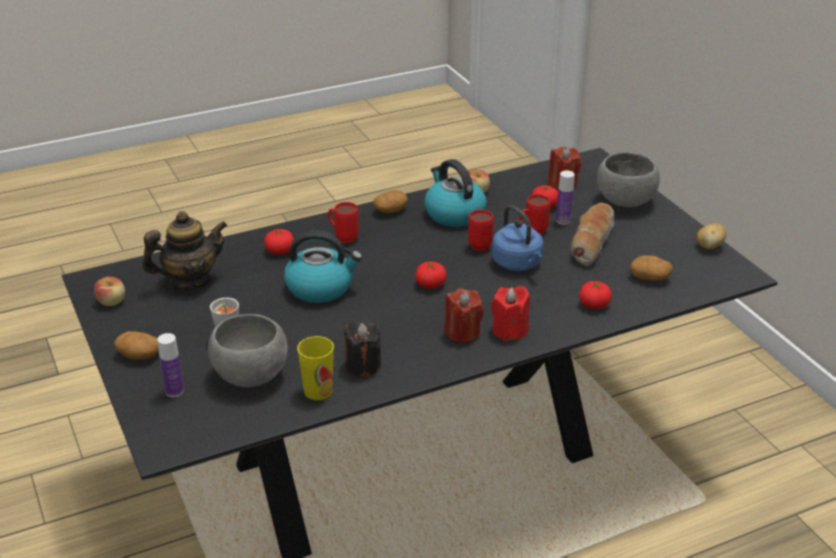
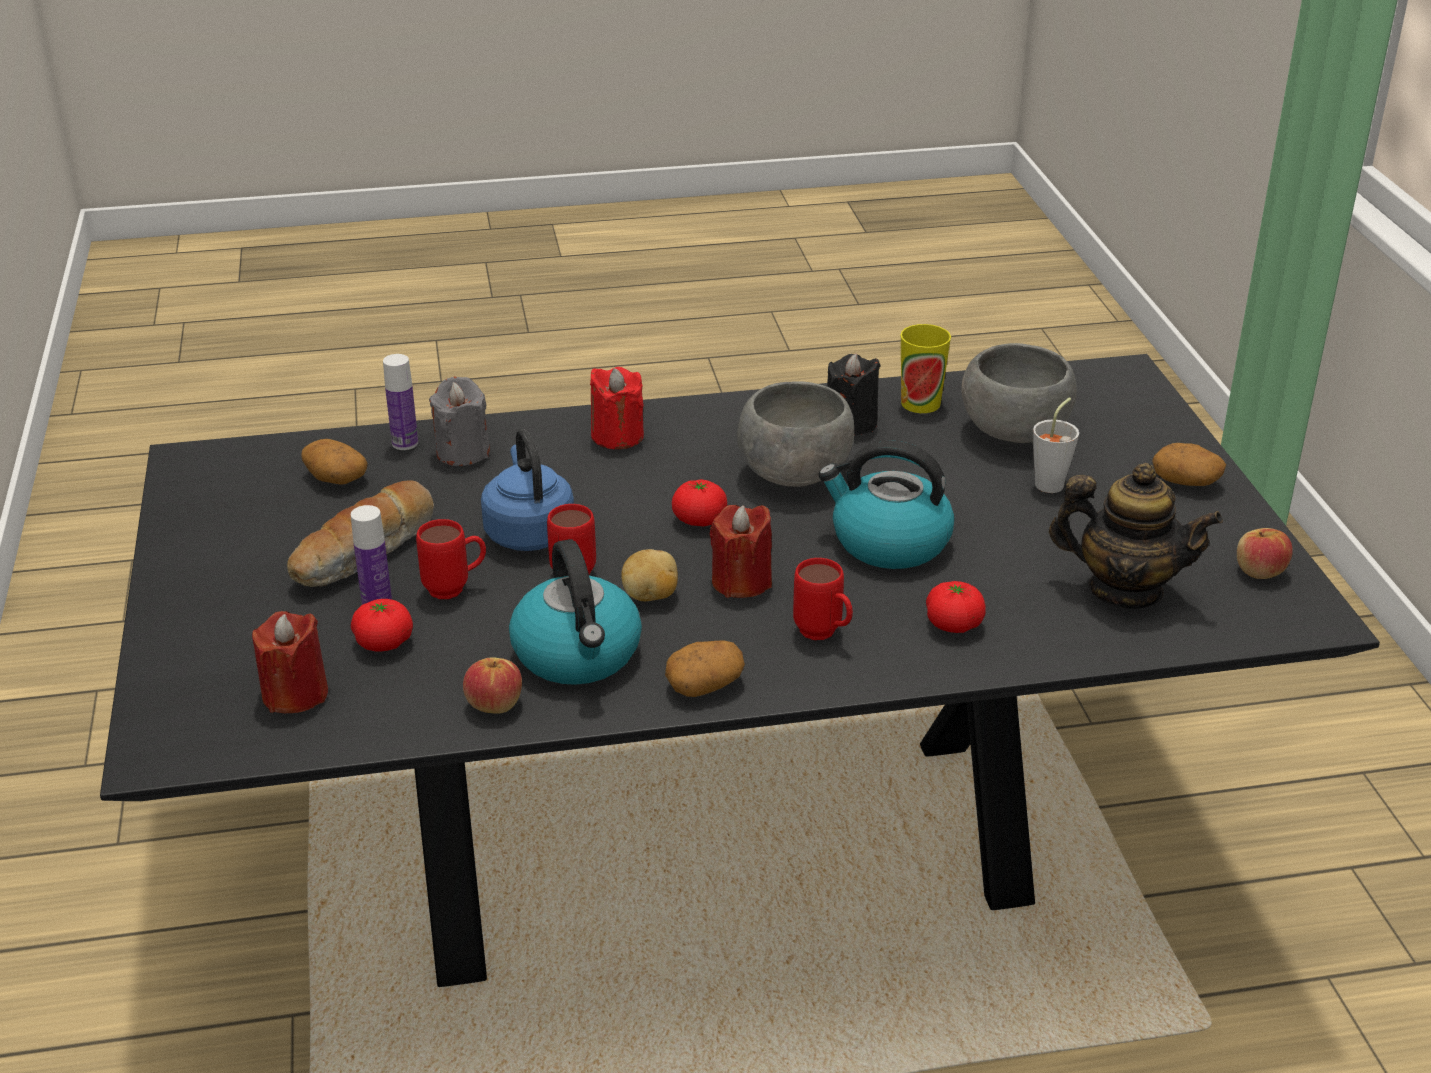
camera: 165 degrees left, 0 degrees up
teapot [142,211,227,290] -> teapot turned 150 degrees counterclockwise [1049,463,1223,609]
bottle [157,333,184,397] -> bottle moved to [383,354,418,450]
red candle [444,289,484,343] -> red candle moved to [710,505,772,598]
tomato [579,281,612,309] -> grey candle [429,377,490,466]
grey bowl [597,152,660,207] -> grey bowl moved to [737,381,854,487]
potato [697,223,727,249] -> potato moved to [621,549,678,601]

